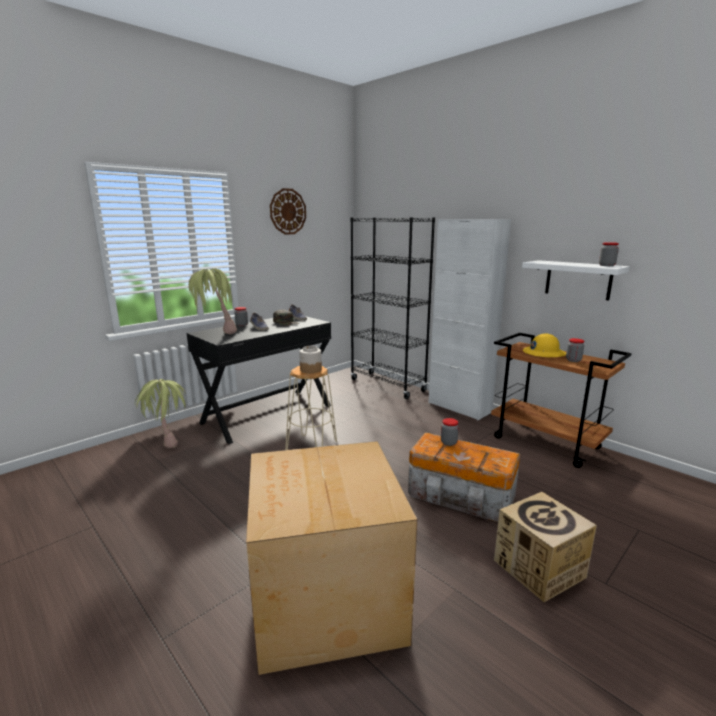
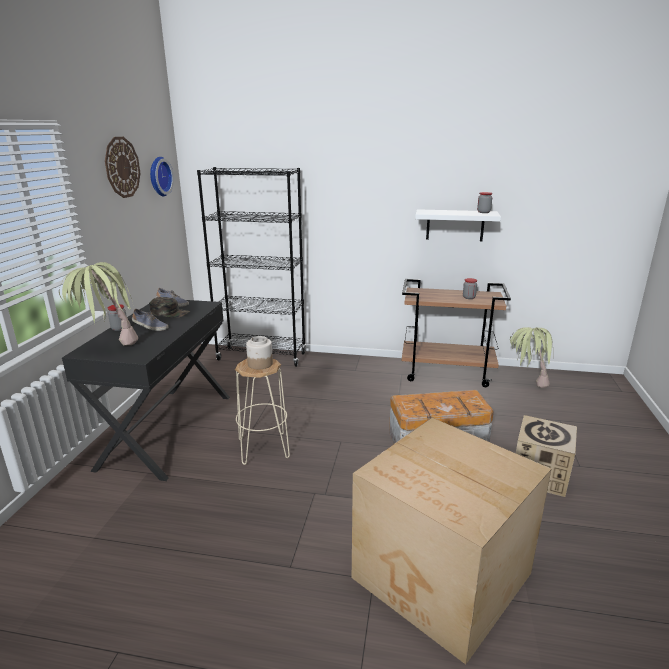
camera: 35 degrees left, 5 degrees up
potted plant [135,379,186,448] -> potted plant moved to [510,327,554,388]
white cabinet [429,219,511,420] -> none
jar [441,418,459,446] -> none
yellow hard hat [523,333,566,358] -> none
none -> wall clock [150,157,174,196]

